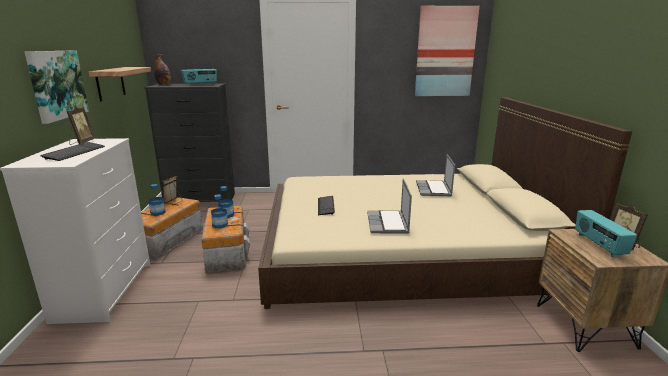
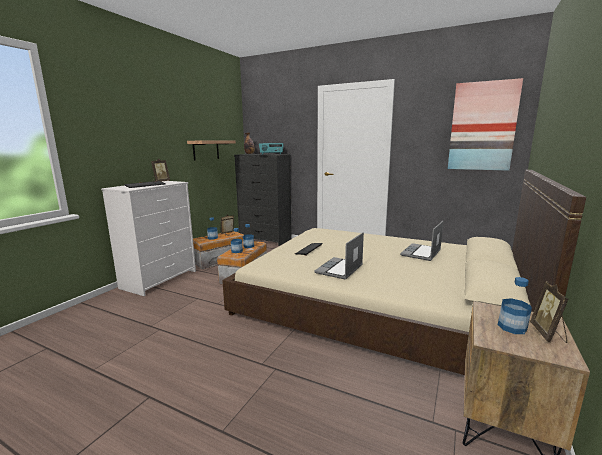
camera: 30 degrees right, 5 degrees down
picture [25,50,89,124] -> none
radio [575,210,637,257] -> bottle [498,277,532,334]

